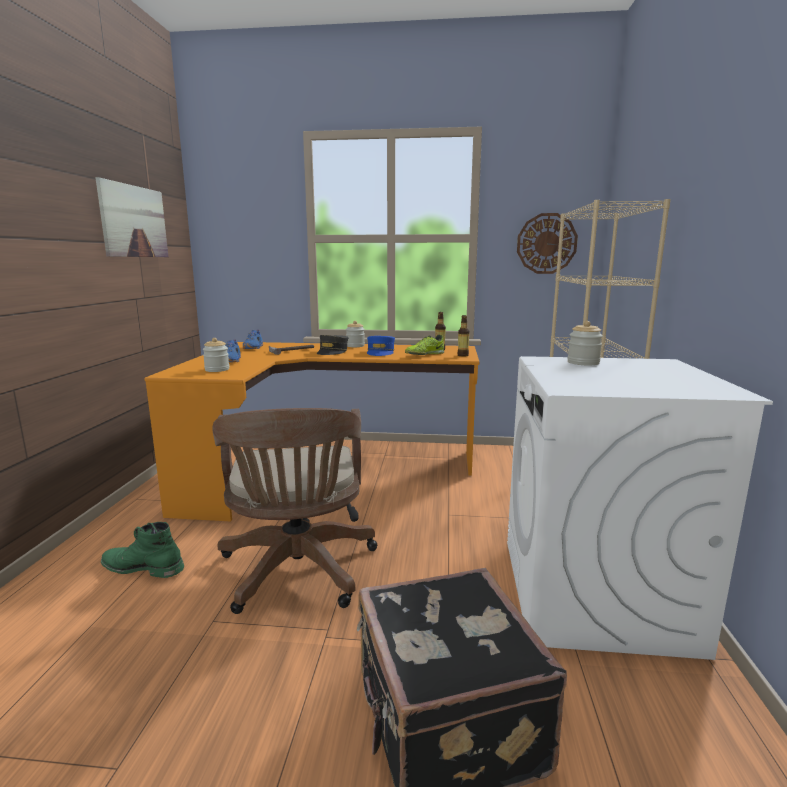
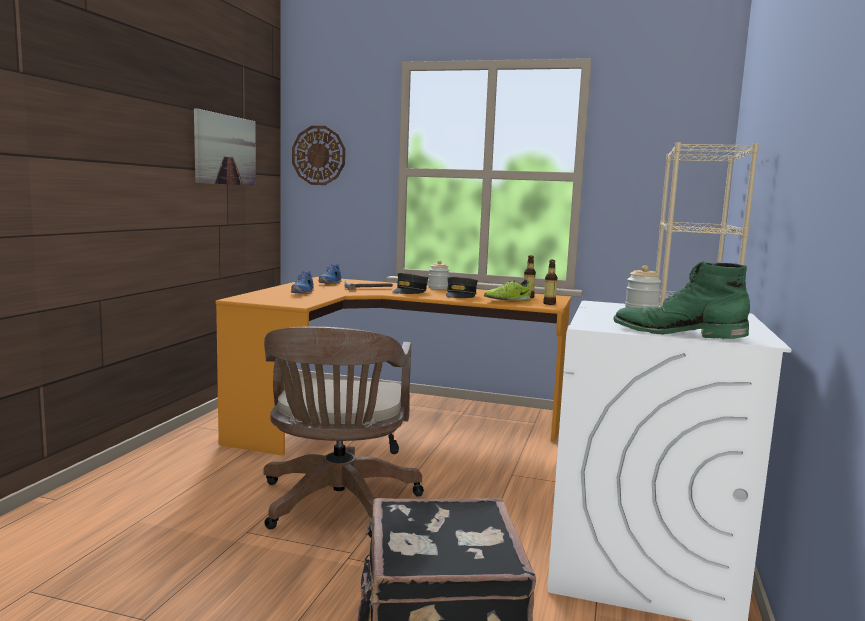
camera: 10 degrees right, 5 degrees down
green boot [101,522,184,578] -> green boot moved to [613,262,750,339]
jar [203,338,230,372] -> none
blue cap [367,336,395,356] -> grey cap [445,277,478,298]
wall clock [517,213,578,274] -> wall clock moved to [292,126,345,185]

